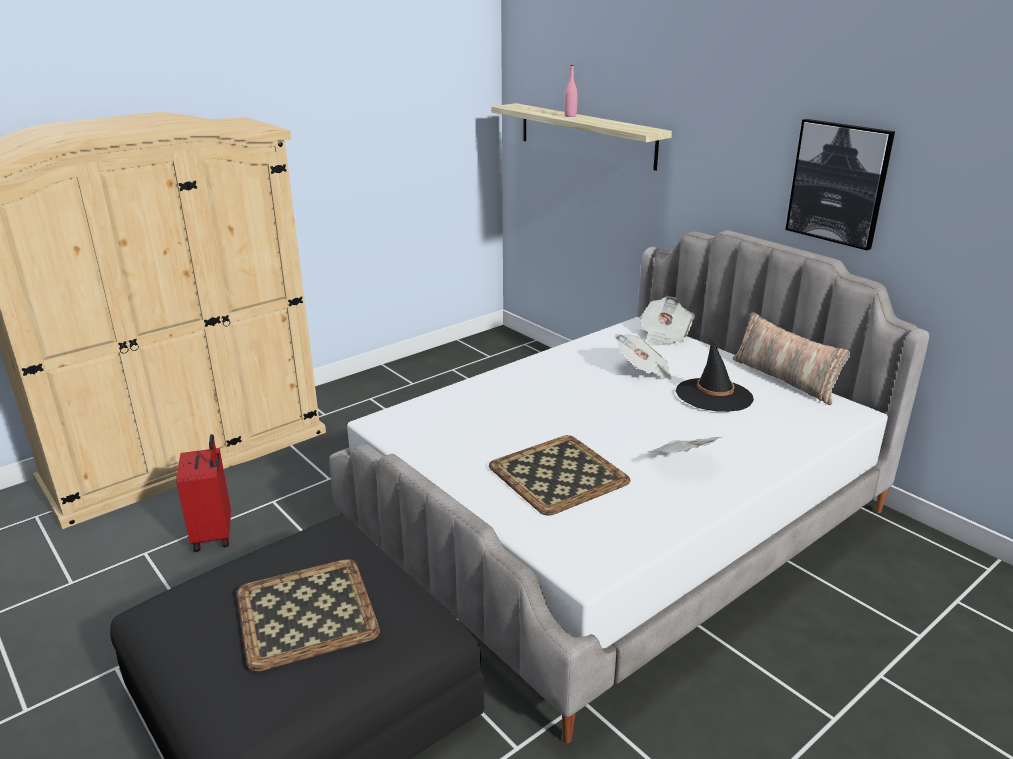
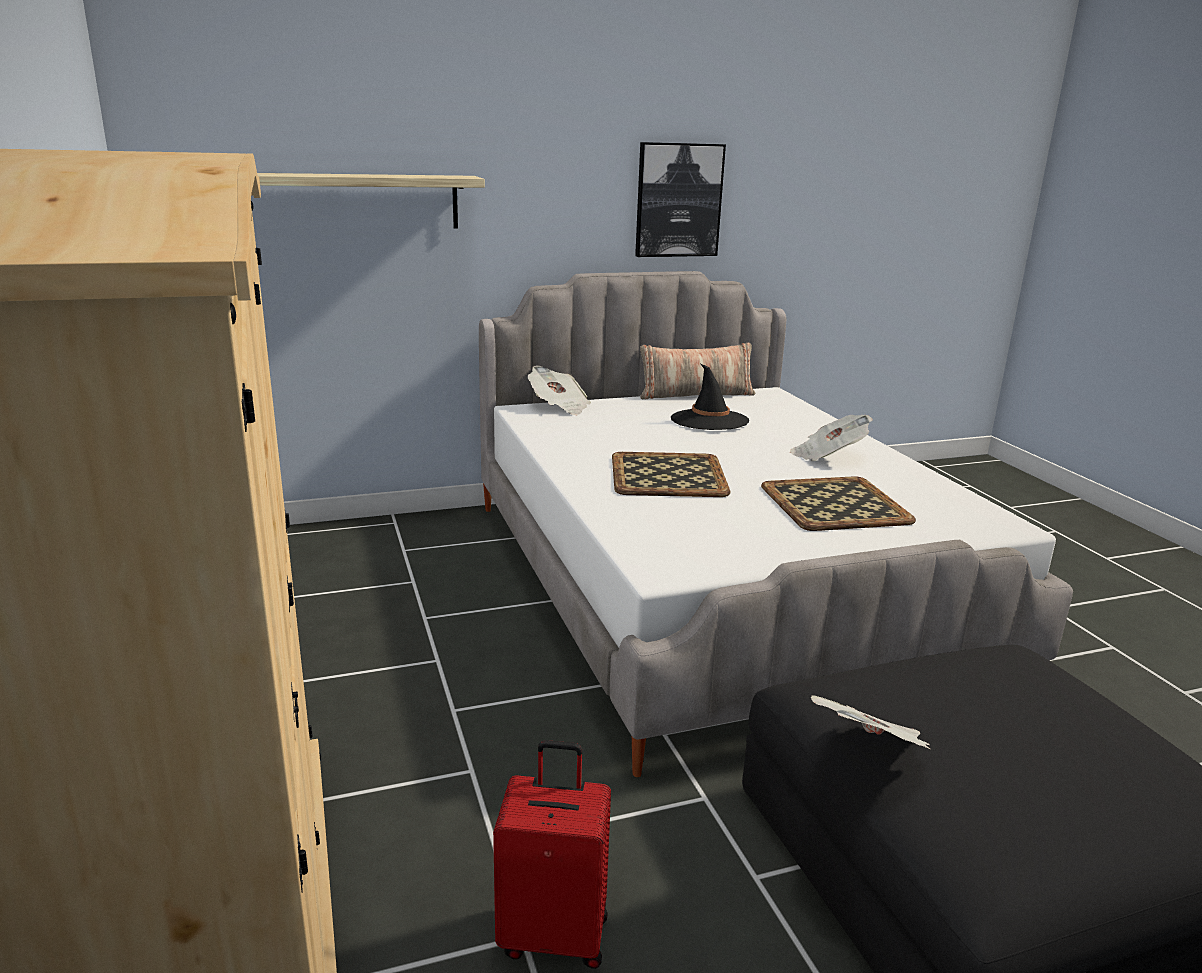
camera: 70 degrees left, 5 degrees down
tray [236,559,380,672] -> tray moved to [612,452,730,497]
pink bottle [564,65,577,117] -> none
newspaper [615,334,671,379] -> newspaper moved to [811,695,930,749]

